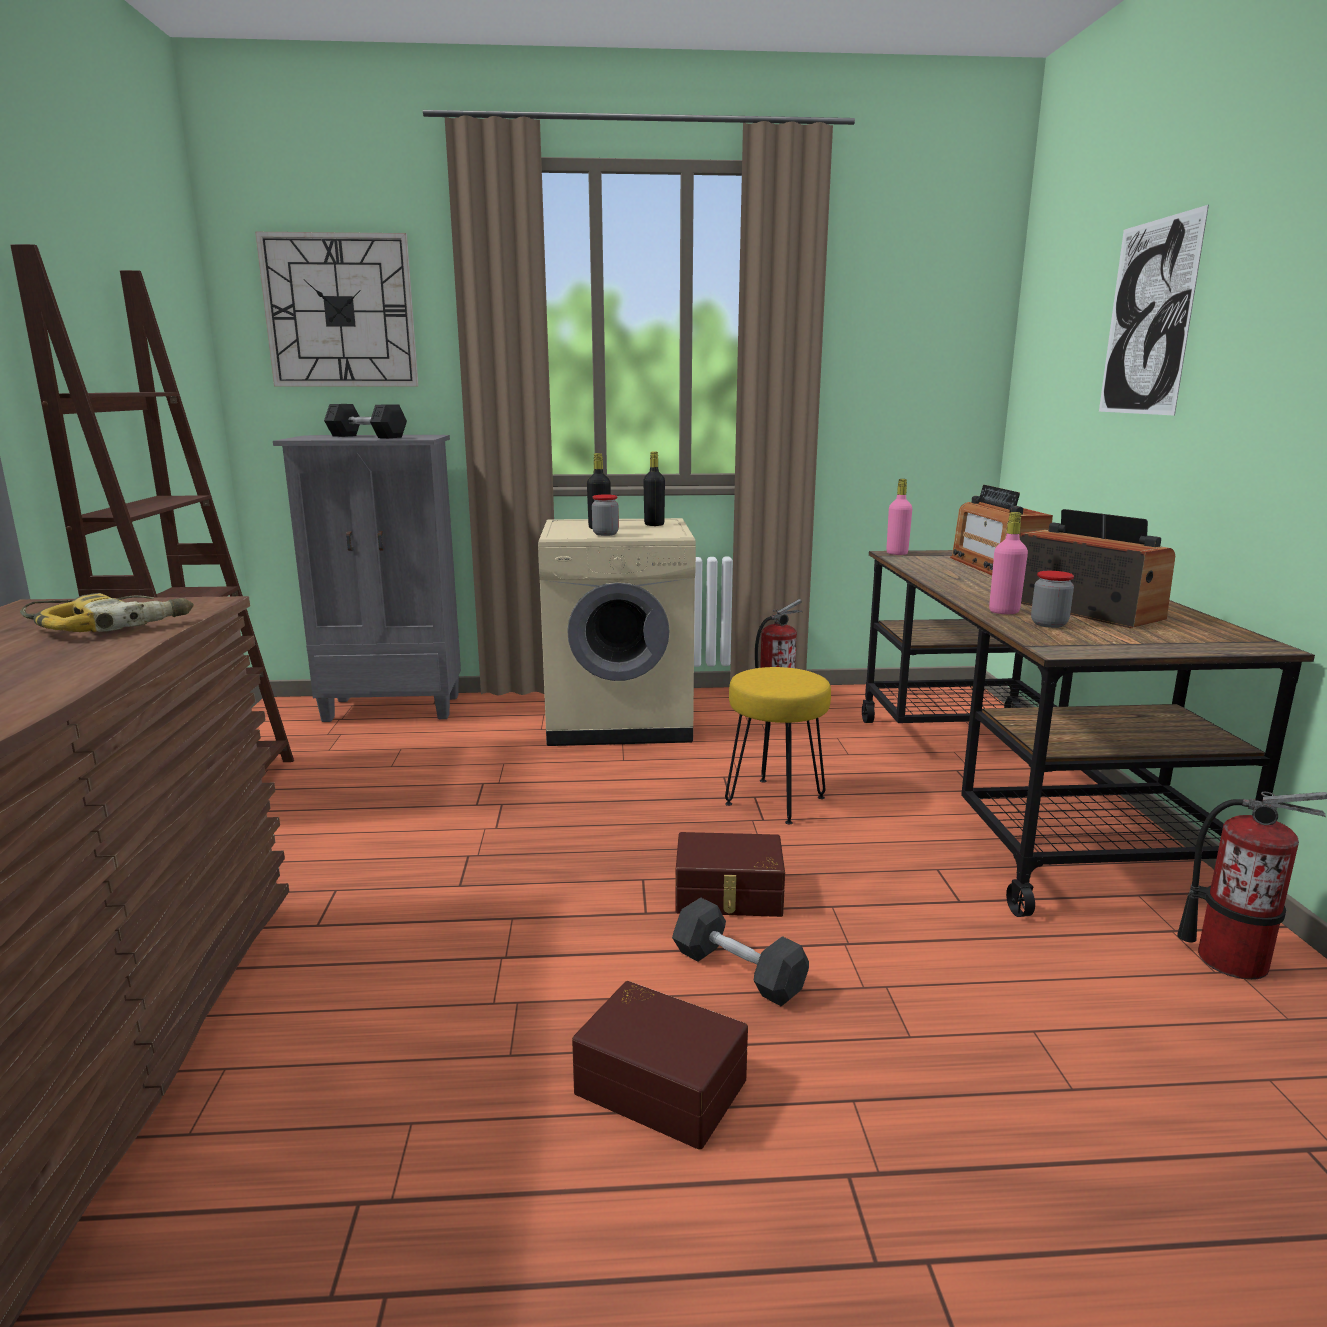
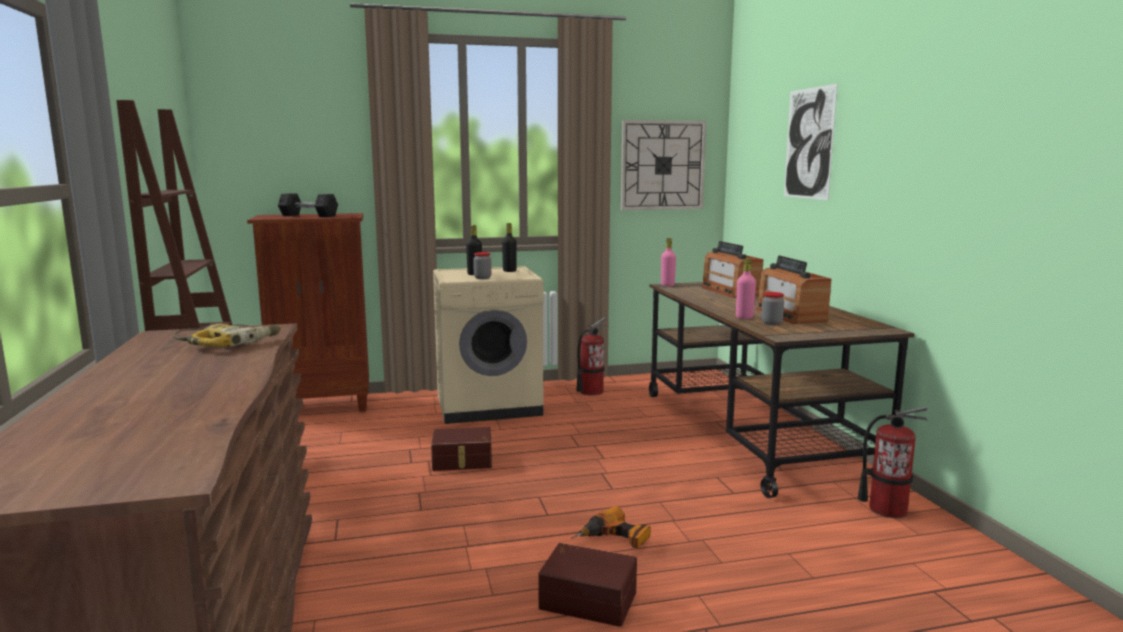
camera: 10 degrees left, 5 degrees down
wall clock [255,232,419,386] -> wall clock moved to [621,120,706,210]
grey cabinet [273,435,461,722] -> brown cabinet [247,213,369,412]
grey dumbbell [672,898,809,1006] -> power drill [571,506,651,549]
brown storage box [675,832,785,917] -> brown storage box moved to [431,427,492,471]
yellow stool [725,667,831,824] -> none
radio [1020,509,1175,628] -> radio turned 150 degrees counterclockwise [756,255,831,324]

